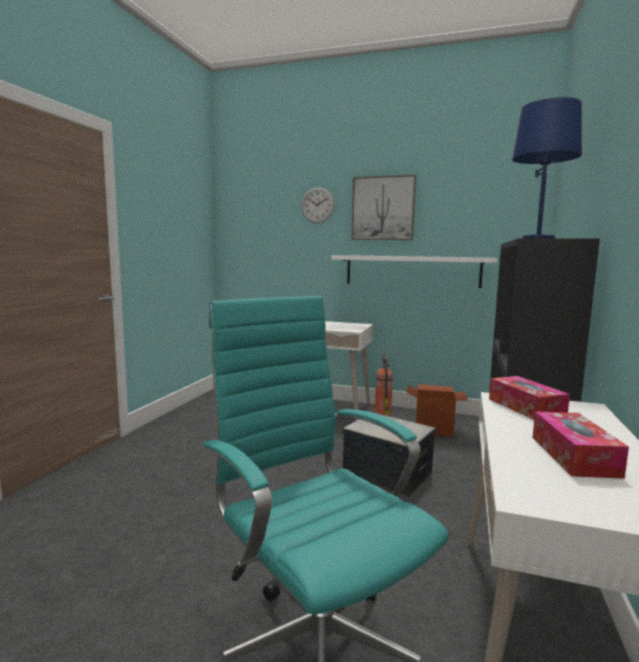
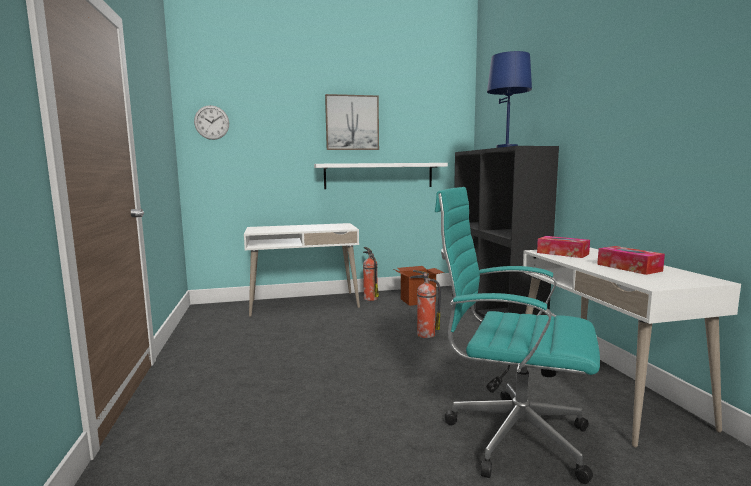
camera: 30 degrees left, 0 degrees up
wall clock [301,187,334,223] -> wall clock moved to [194,105,229,140]
storage box [343,415,436,498] -> fire extinguisher [410,270,441,338]

